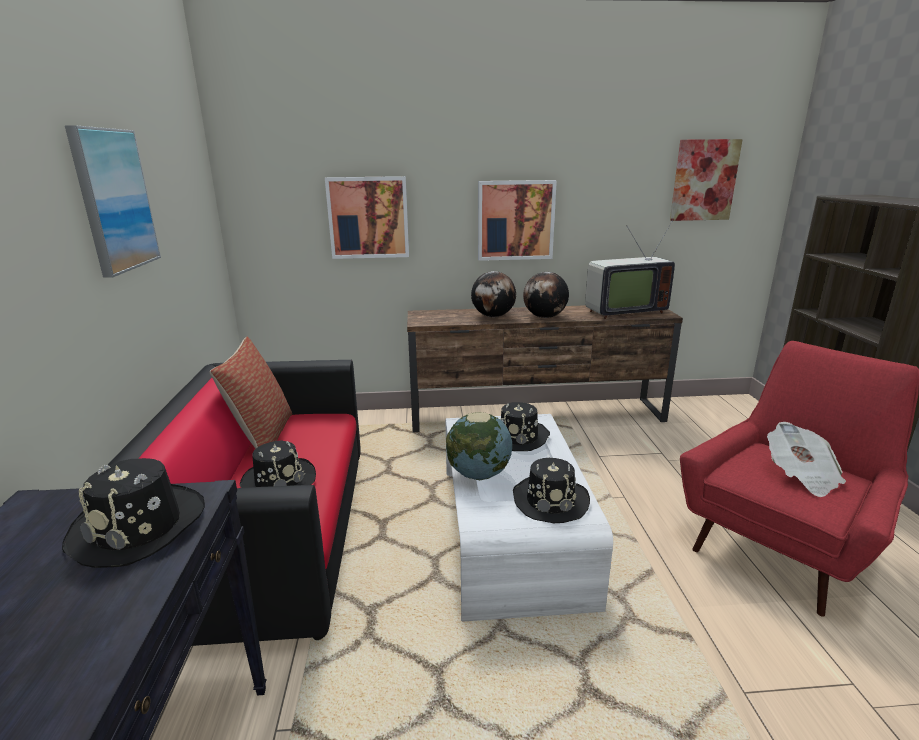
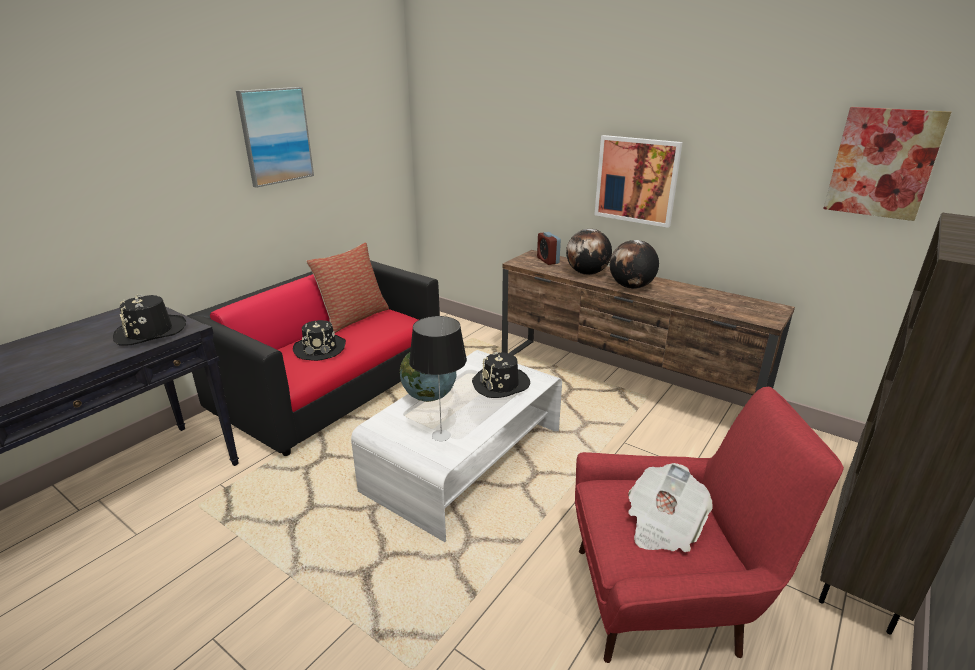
camera: 40 degrees right, 5 degrees up
picture [325,176,409,259] -> none
black hat [513,458,590,523] -> table lamp [409,316,467,441]
television [585,220,675,319] -> none
none -> alarm clock [537,232,561,265]

